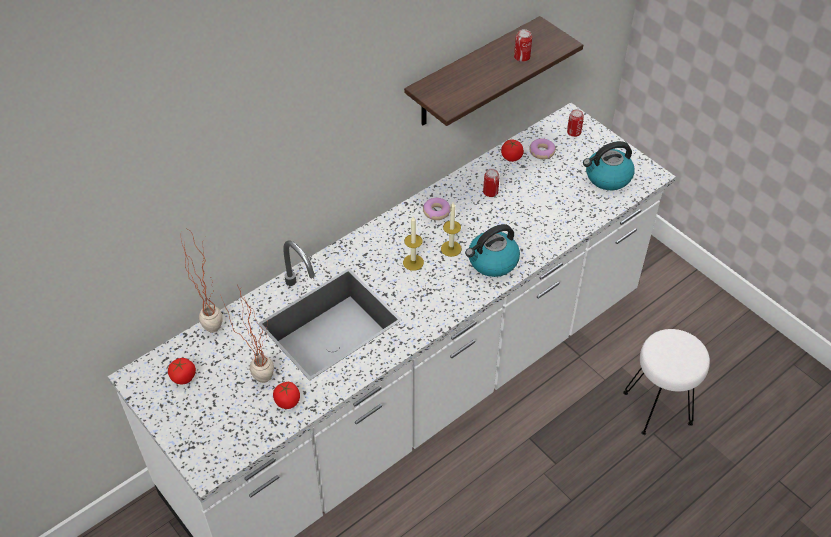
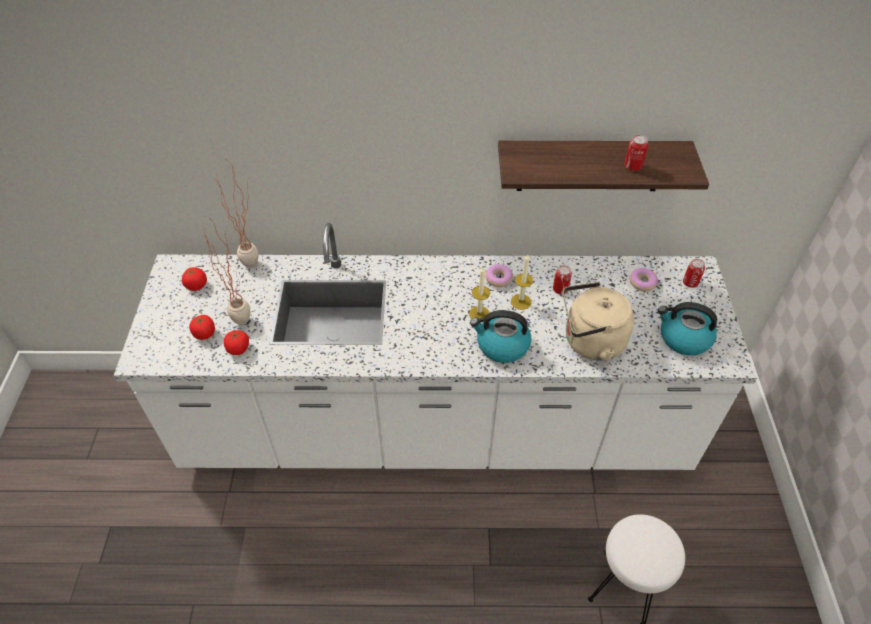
camera: 40 degrees right, 0 degrees up
candle [403,215,424,271] -> candle moved to [511,255,533,310]
tomato [501,140,524,162] -> tomato moved to [189,315,215,340]
none -> beige kettle [563,282,634,361]

